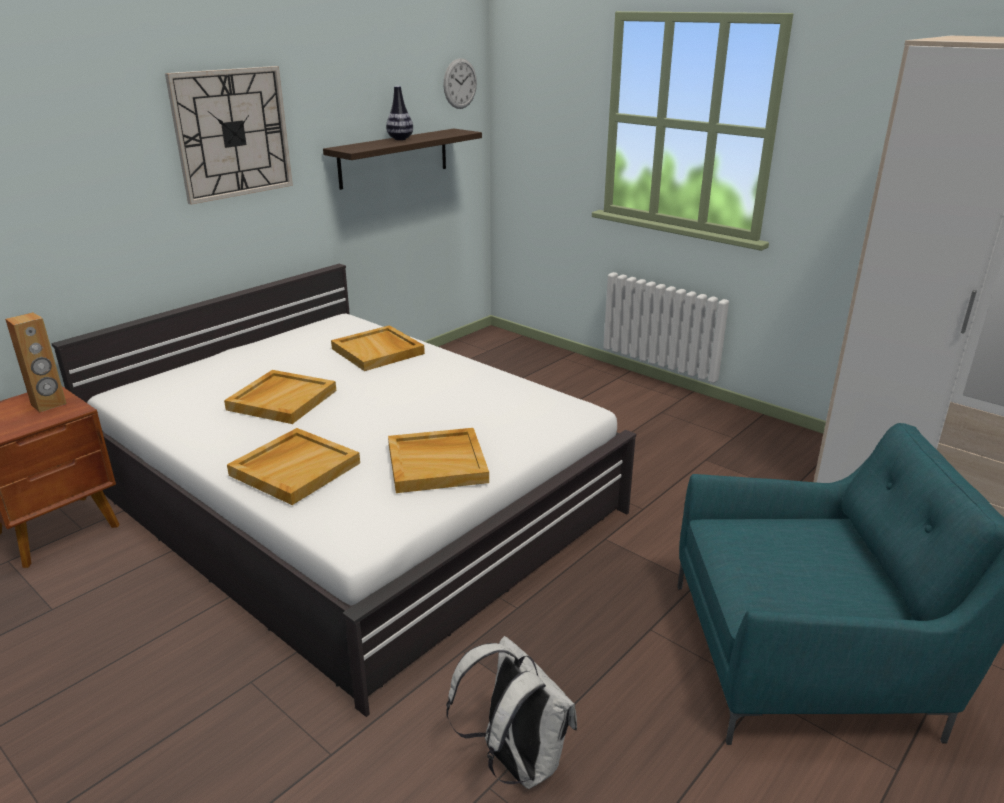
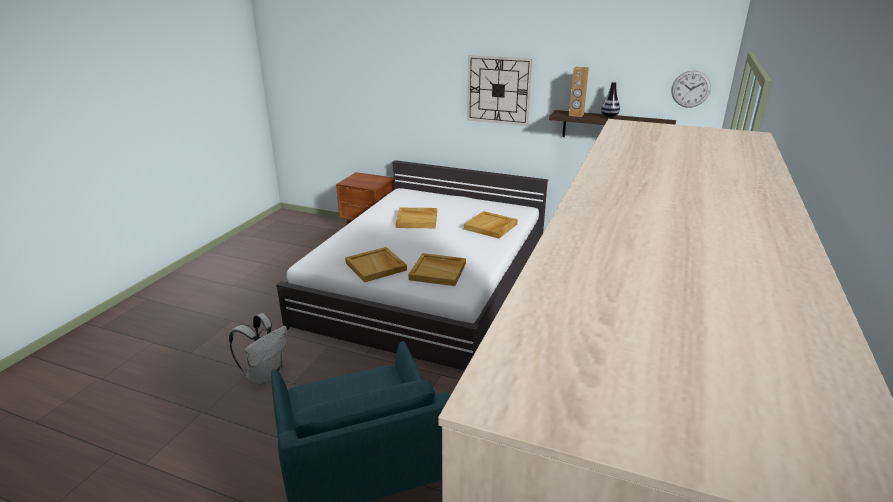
camera: 70 degrees right, 0 degrees up
brown speaker [5,312,67,412] -> brown speaker moved to [569,67,589,117]
beige tray [227,428,360,505] -> beige tray moved to [409,253,466,286]

